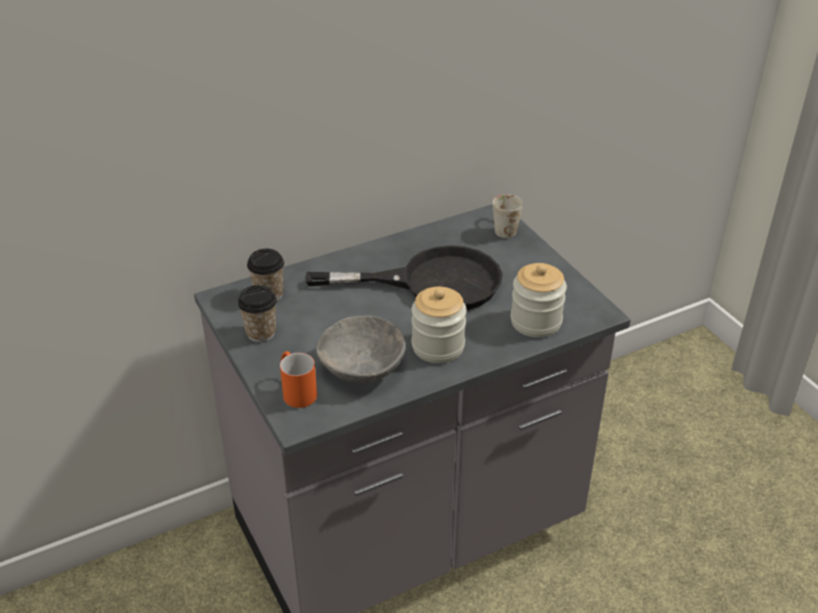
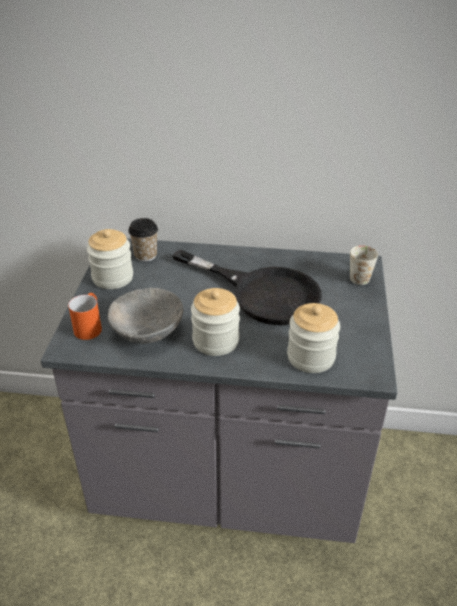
camera: 35 degrees right, 0 degrees up
cup [238,285,277,342] -> jar [87,229,133,289]

